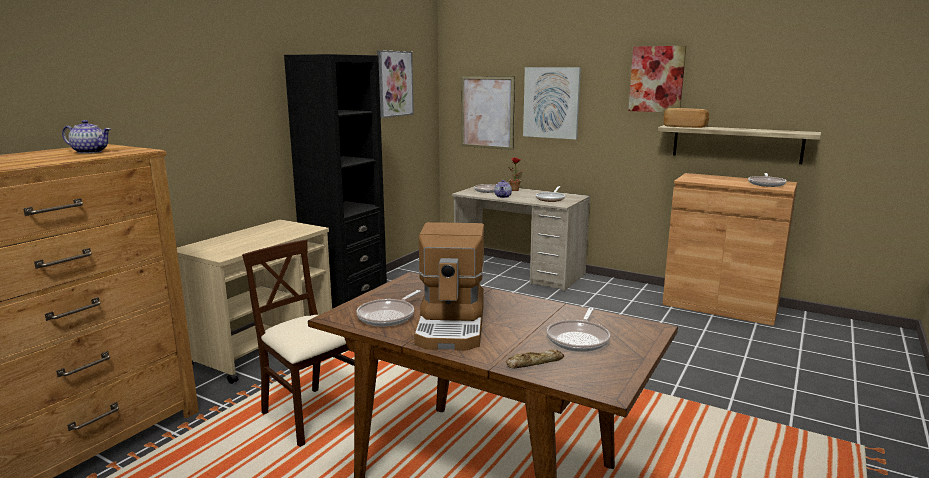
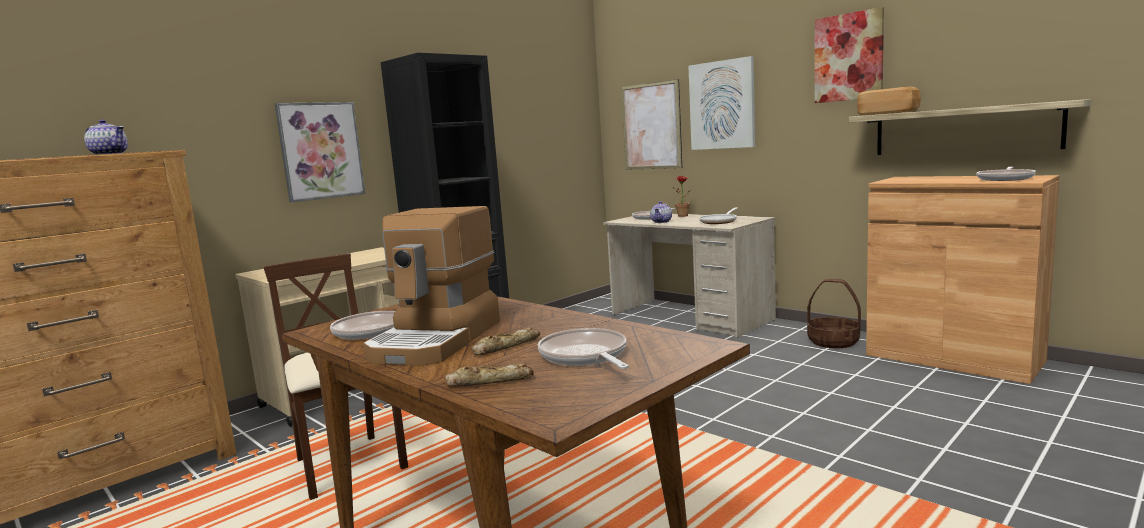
camera: 15 degrees right, 5 degrees down
picture [377,50,414,118] -> picture moved to [275,102,365,202]
frying pan [547,308,610,352] -> frying pan turned 120 degrees clockwise [538,328,629,369]
none -> bread [471,328,540,355]
none -> basket [807,279,861,348]

